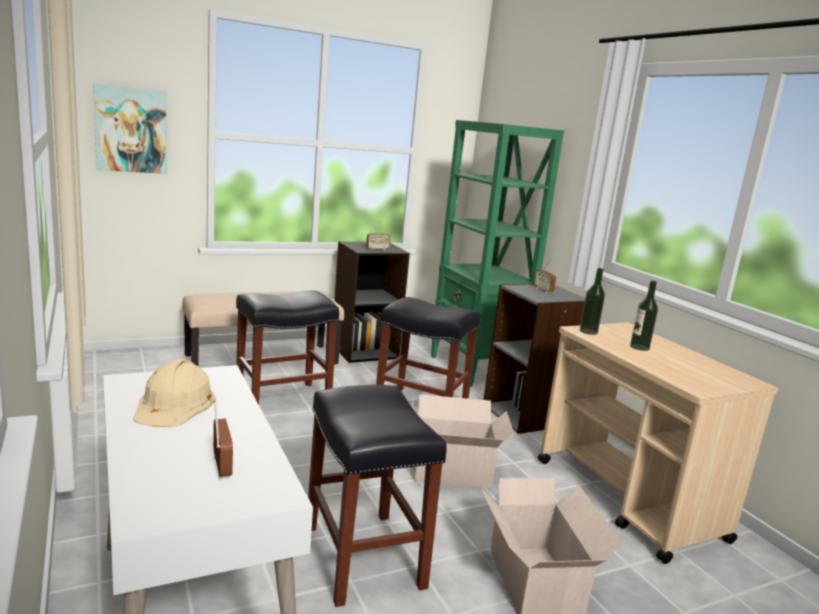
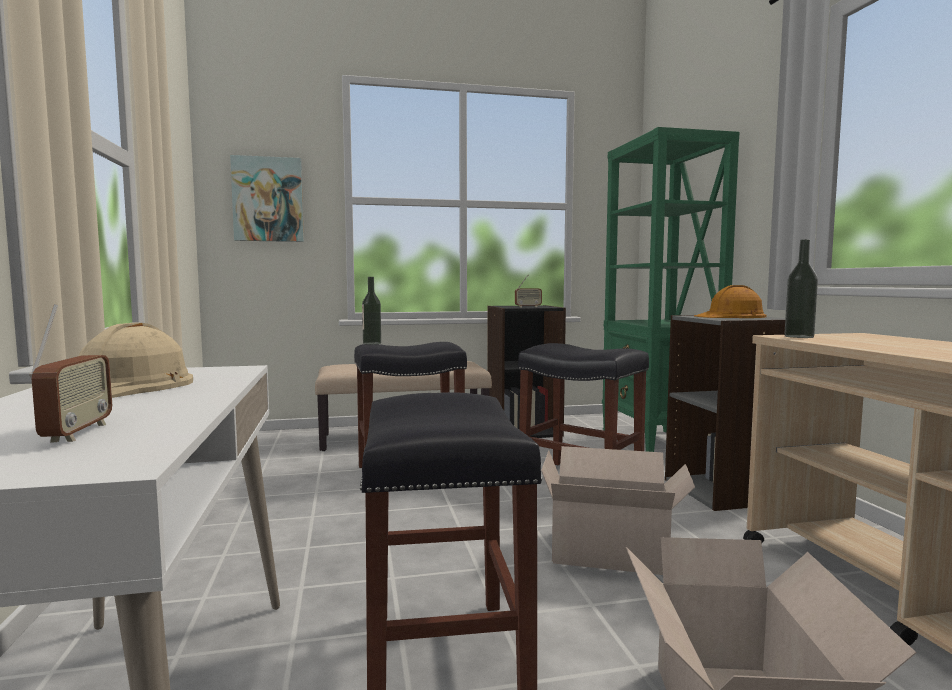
camera: 15 degrees right, 10 degrees down
radio [534,258,556,293] -> orange hard hat [694,285,766,318]
bottle [630,281,658,351] -> bottle moved to [362,277,381,345]

